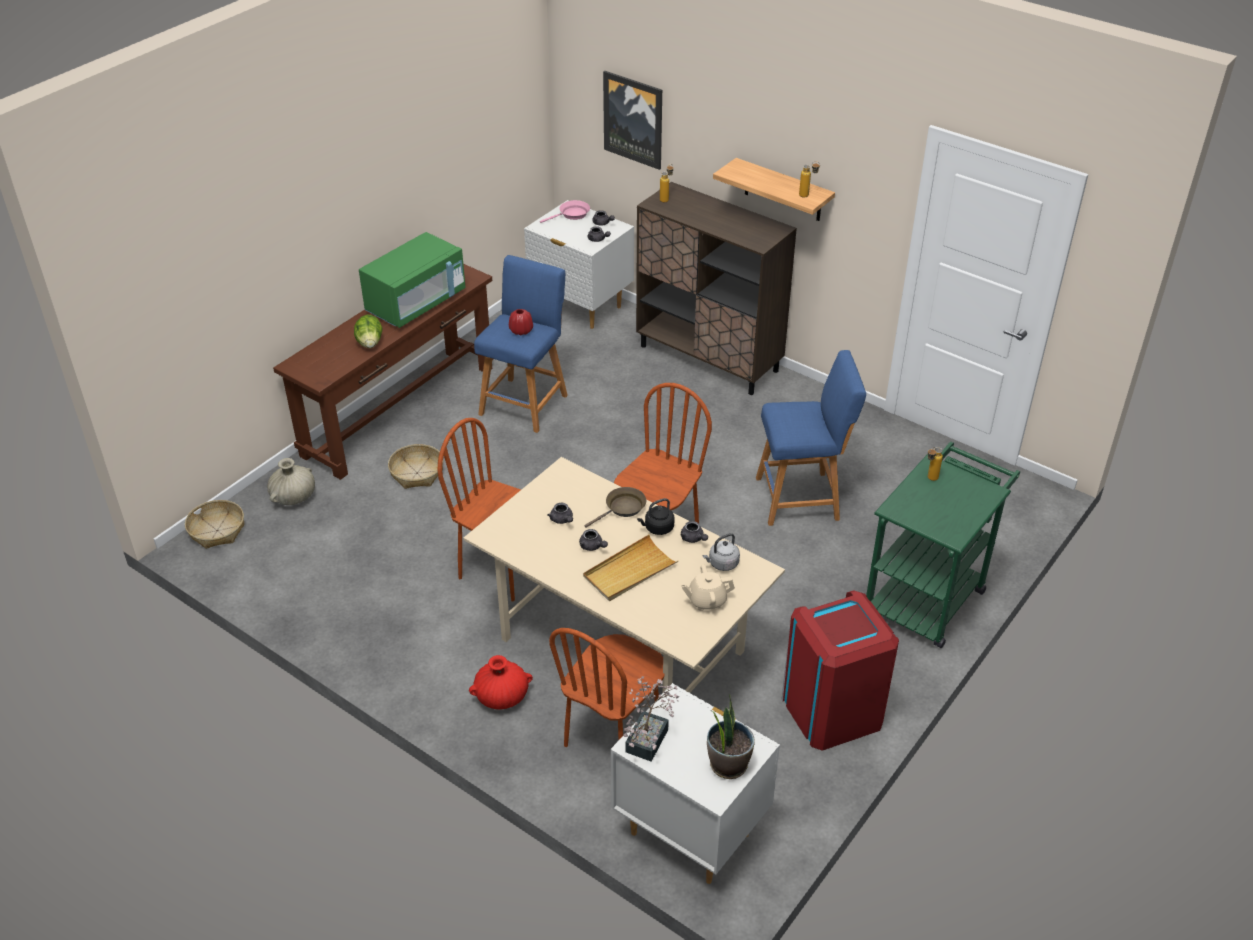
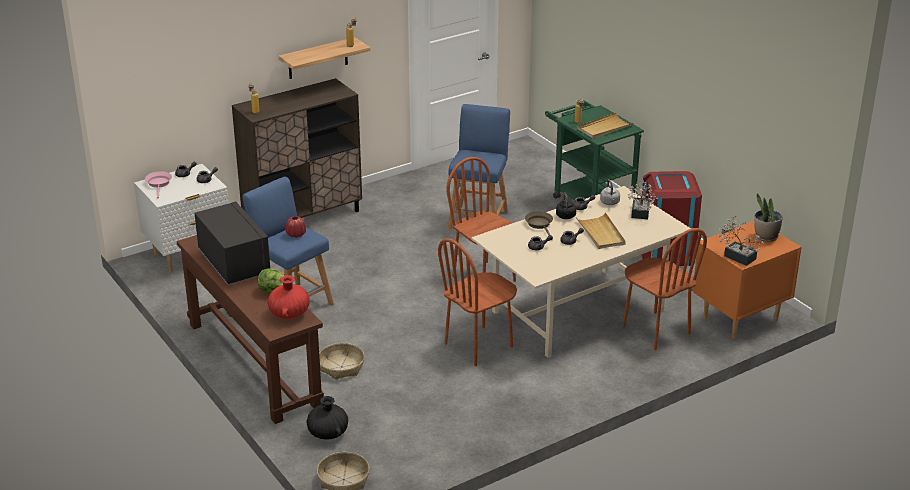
camera: 70 degrees left, 10 degrees down
beige vase [267,458,315,505] -> black vase [306,396,348,440]
green microwave [359,232,466,328] -> black microwave [195,201,270,285]
red vase [469,655,533,709] -> red vase moved to [268,275,310,319]
picture [603,71,662,170] -> none
white nightstand [611,683,780,884] -> orange nightstand [693,221,802,339]
beige teapot [681,564,735,611] -> potted plant [628,181,658,219]
none -> beige tray [577,113,634,139]

